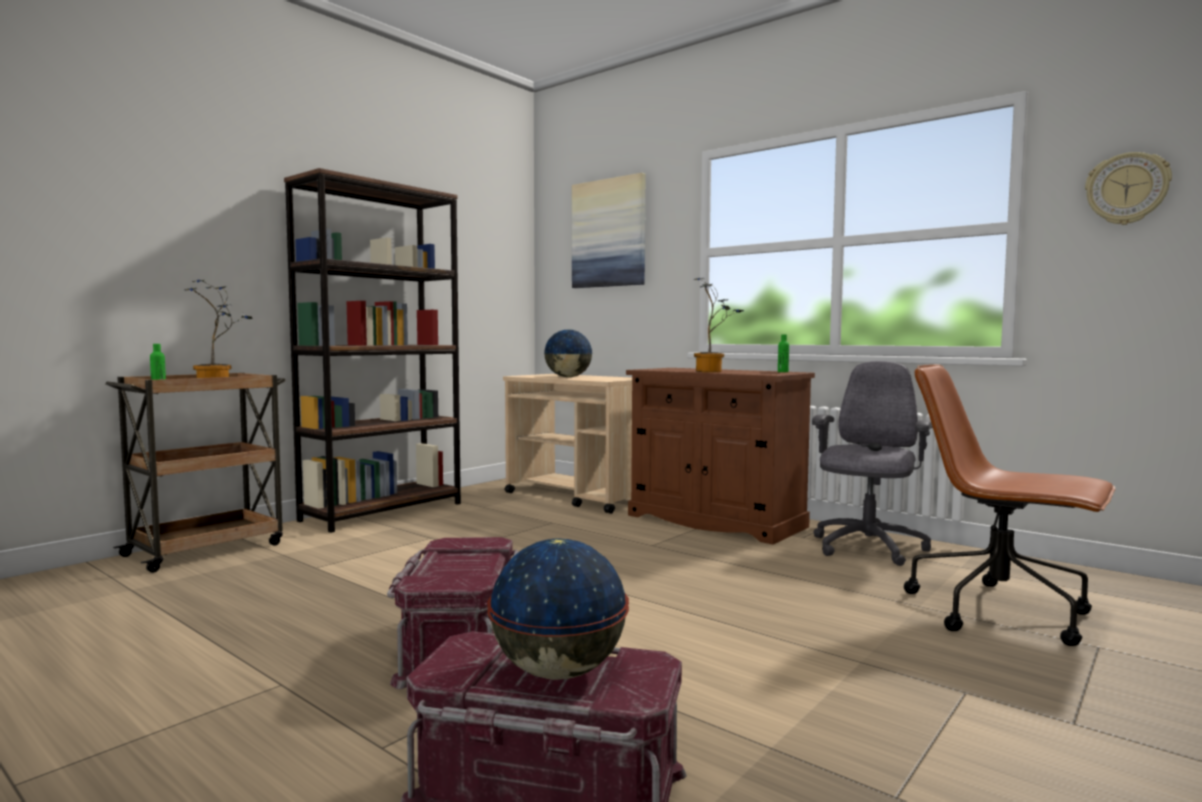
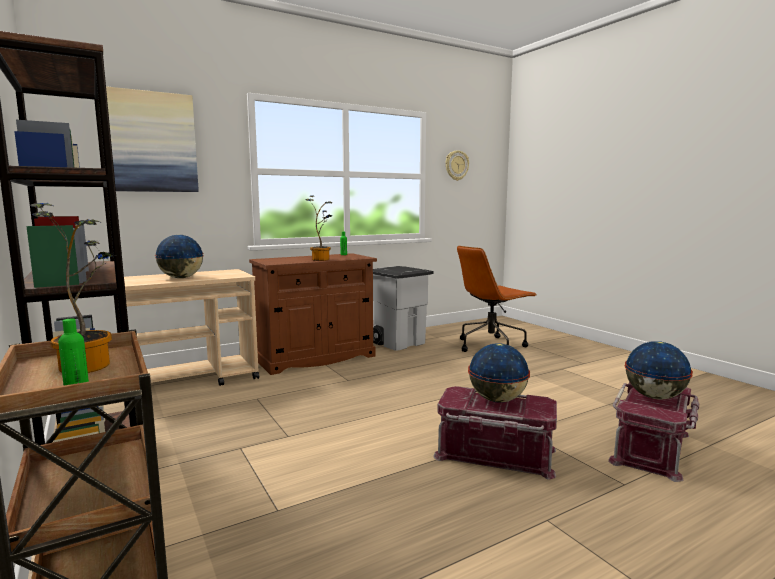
camera: 70 degrees left, 5 degrees up
grey office chair [812,361,933,566] -> grey trash can [373,266,434,351]
none -> globe [468,343,530,403]

